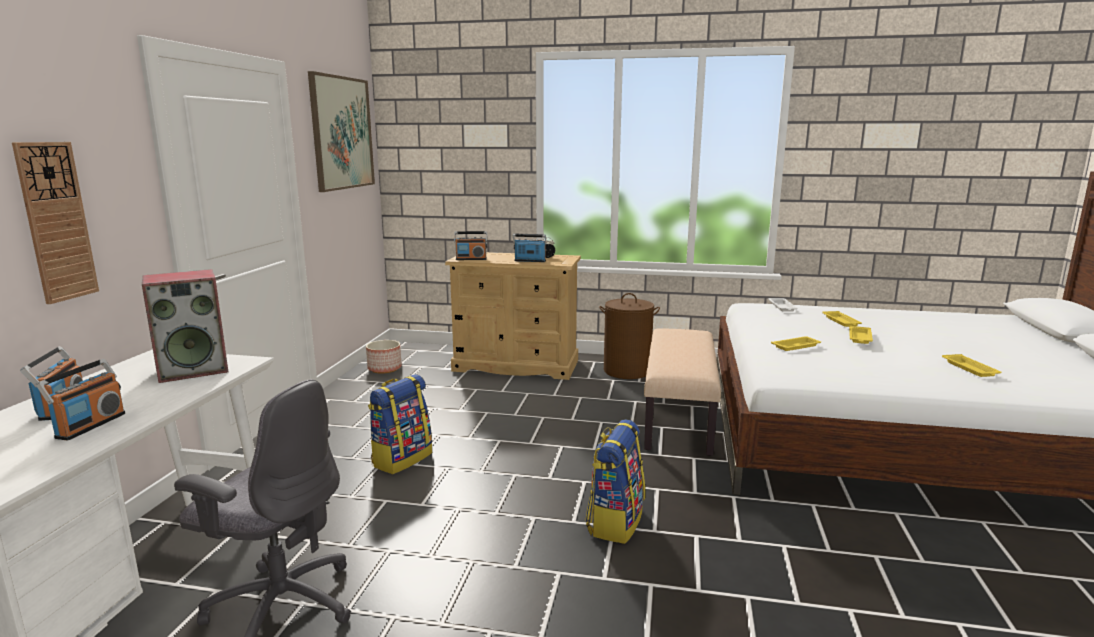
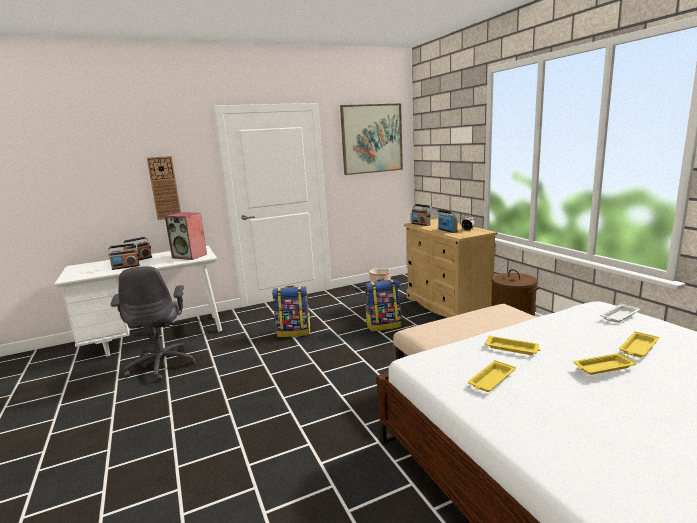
camera: 55 degrees right, 0 degrees up
backpack [585,420,645,544] -> backpack moved to [365,279,401,332]
yellow tray [942,354,1002,377] -> yellow tray moved to [468,360,516,392]

